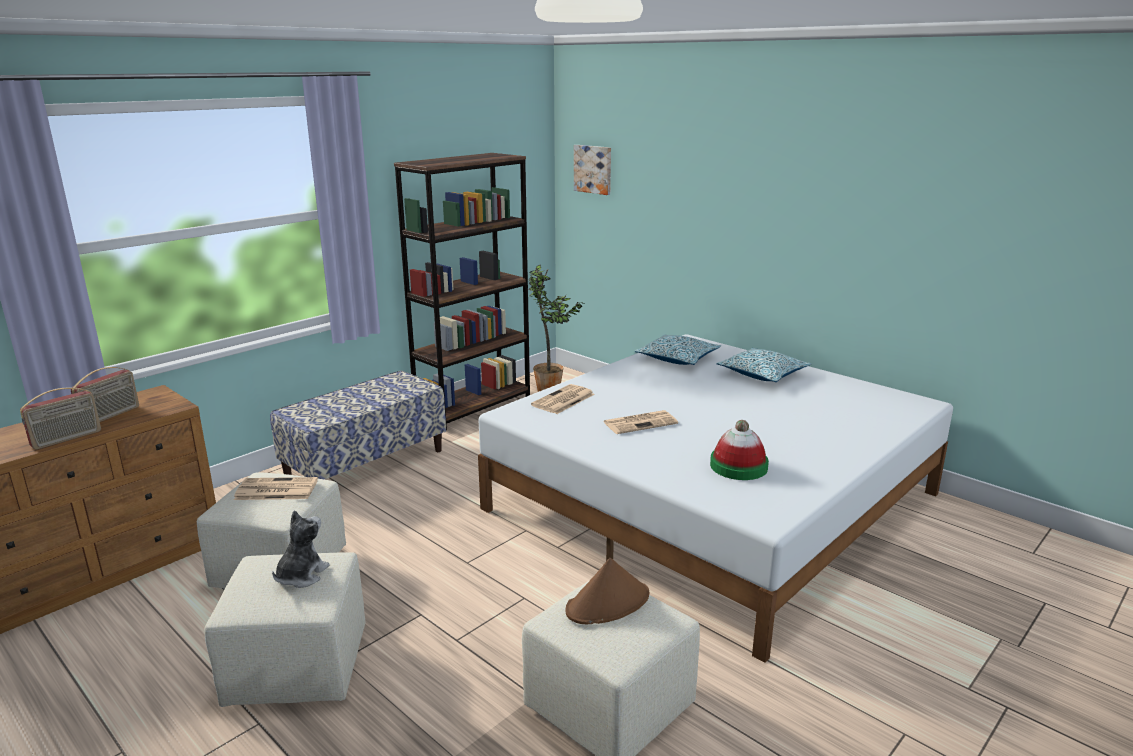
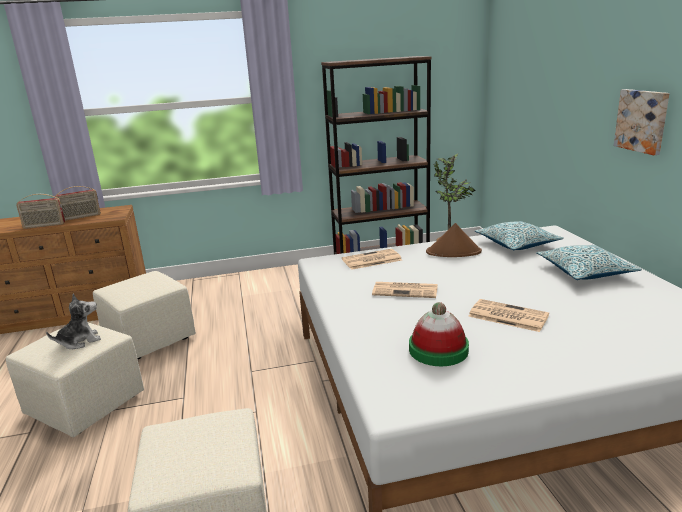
camera: 35 degrees right, 0 degrees up
newspaper [234,477,318,500] -> newspaper moved to [468,299,549,332]
bench [270,371,446,479] -> none
brown hat [566,558,649,624] -> brown hat moved to [426,223,482,257]
picture [574,145,611,195] -> picture moved to [614,89,670,155]

